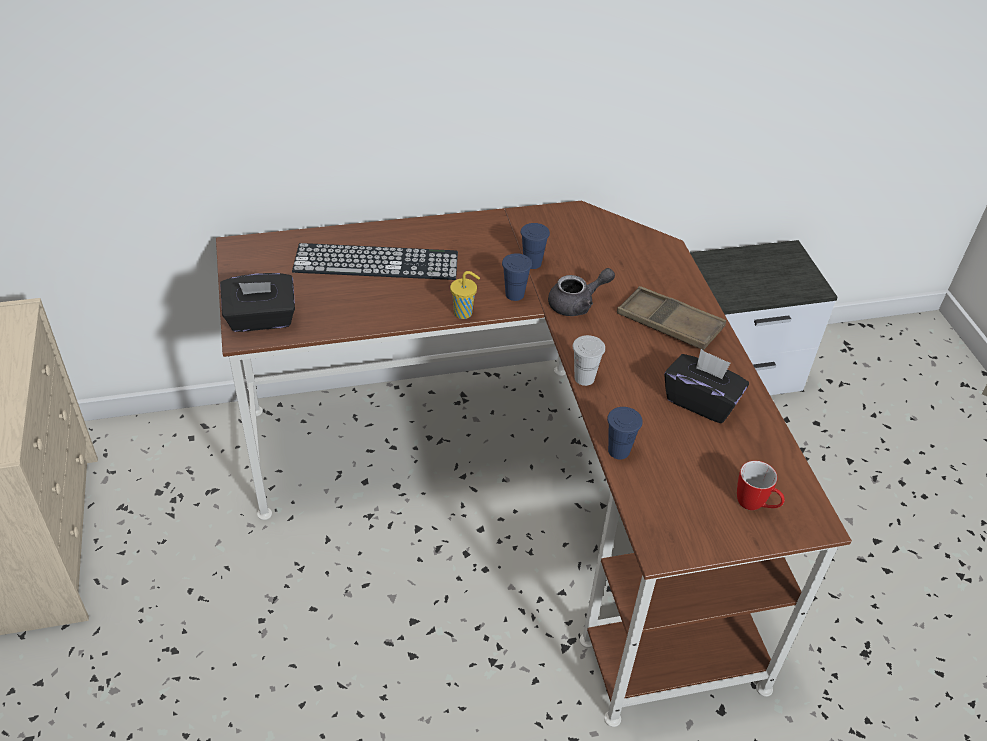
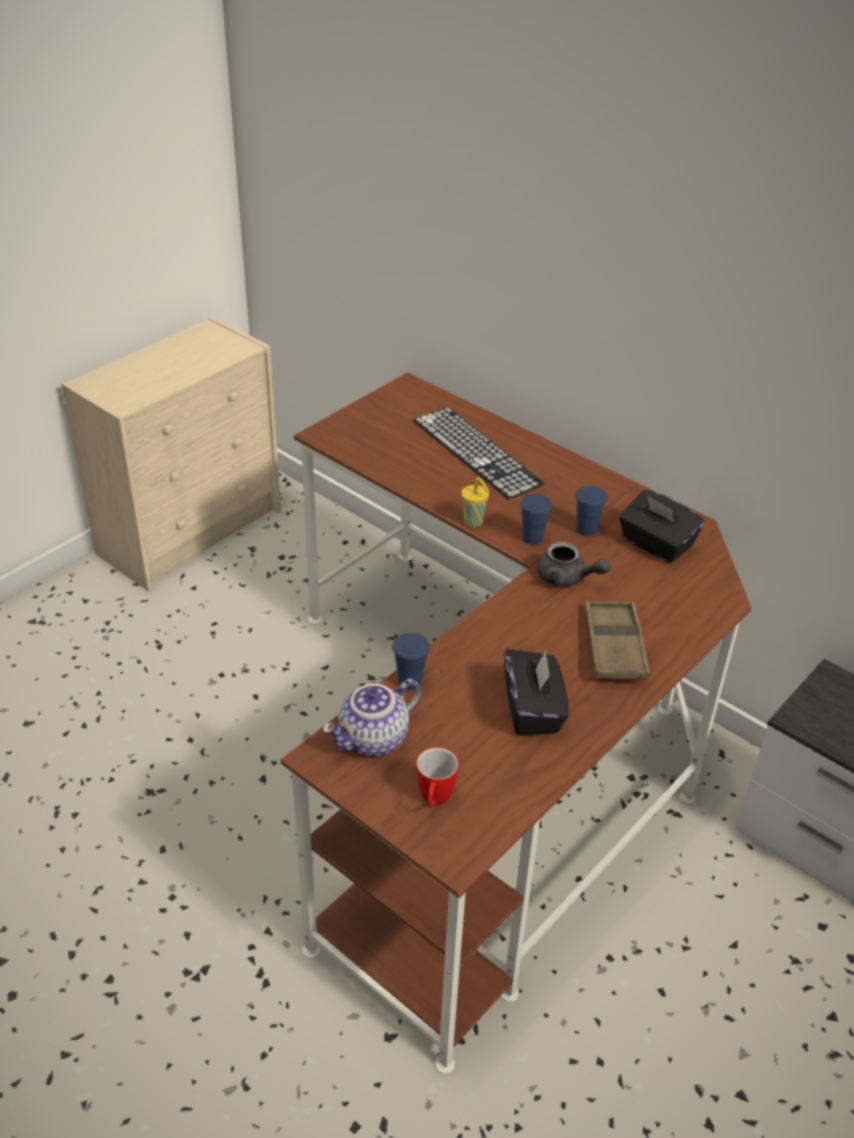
camera: 55 degrees right, 5 degrees down
black tissue box [220,273,295,332] -> black tissue box moved to [619,490,704,563]
white cup [573,335,605,386] -> none
none -> teapot [323,679,421,756]

